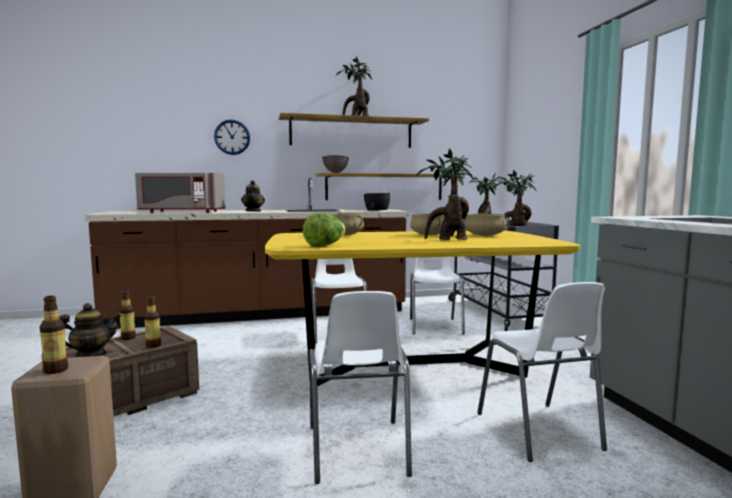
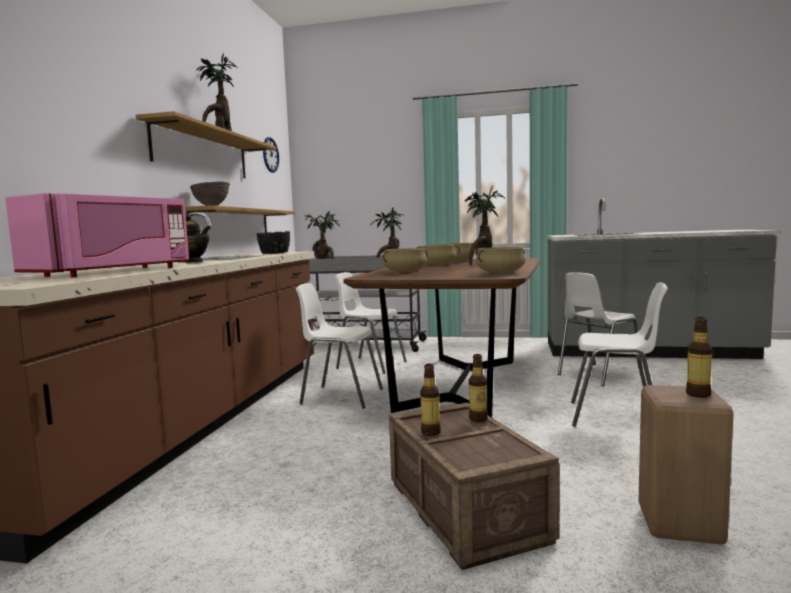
camera: 65 degrees left, 0 degrees up
teapot [59,303,121,357] -> none
grey microwave [135,173,226,213] -> pink microwave [5,193,189,277]
wall clock [214,119,250,155] -> wall clock moved to [263,137,279,173]
yellow dining table [265,231,581,386] -> brown dining table [343,258,540,418]
lettuce [303,214,346,247] -> beige cooking pot [476,247,525,273]
white chair [477,282,607,462] -> white chair turned 135 degrees clockwise [558,272,642,386]

